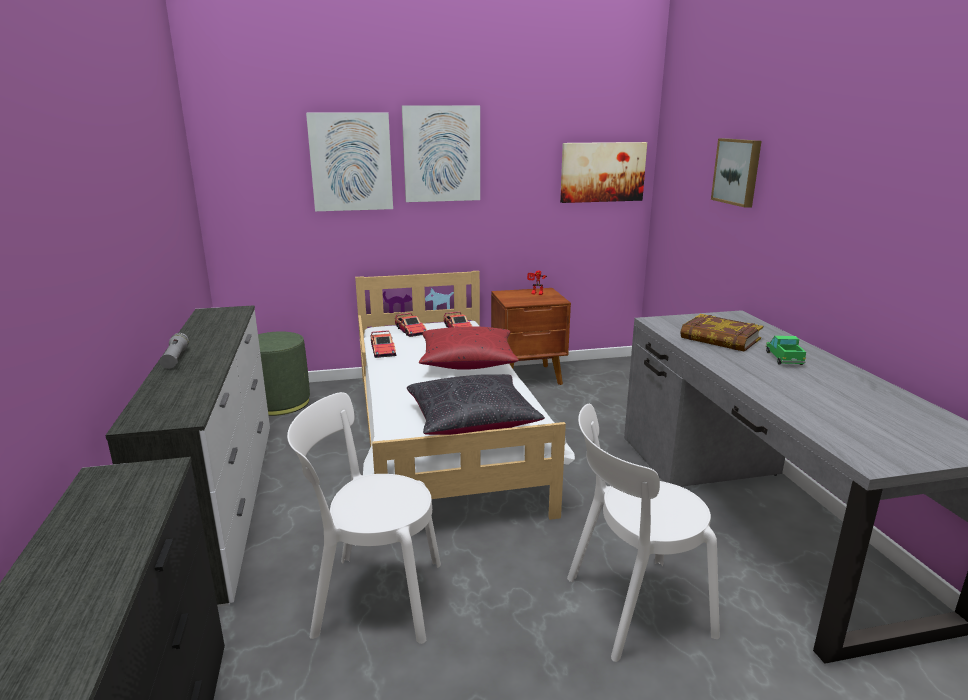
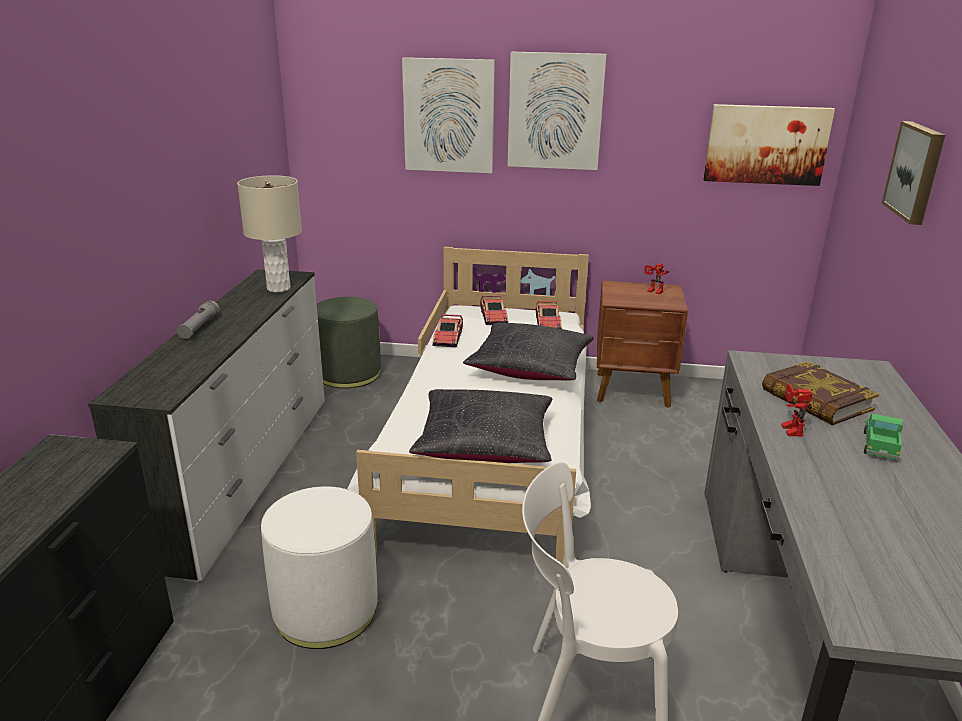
camera: 20 degrees right, 5 degrees up
white chair [287,392,441,644] -> white ottoman [261,486,378,649]
red pillow [419,327,519,370] -> black pillow [463,322,594,381]
none -> beige table lamp [237,175,302,292]
none -> toy robot [781,384,812,437]

